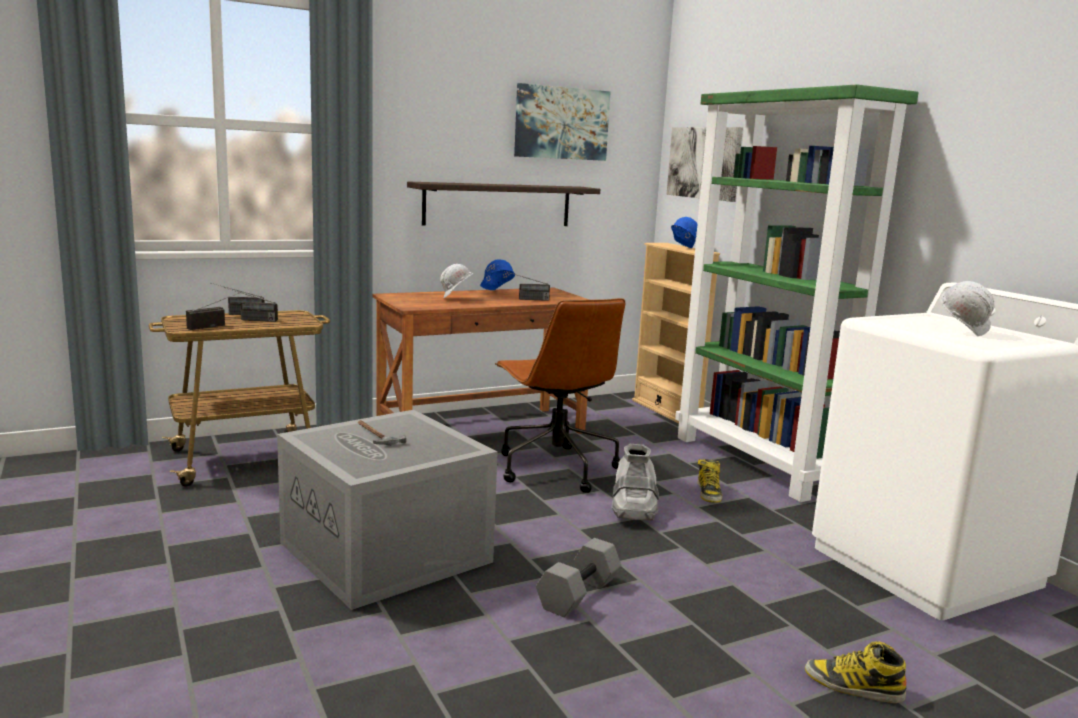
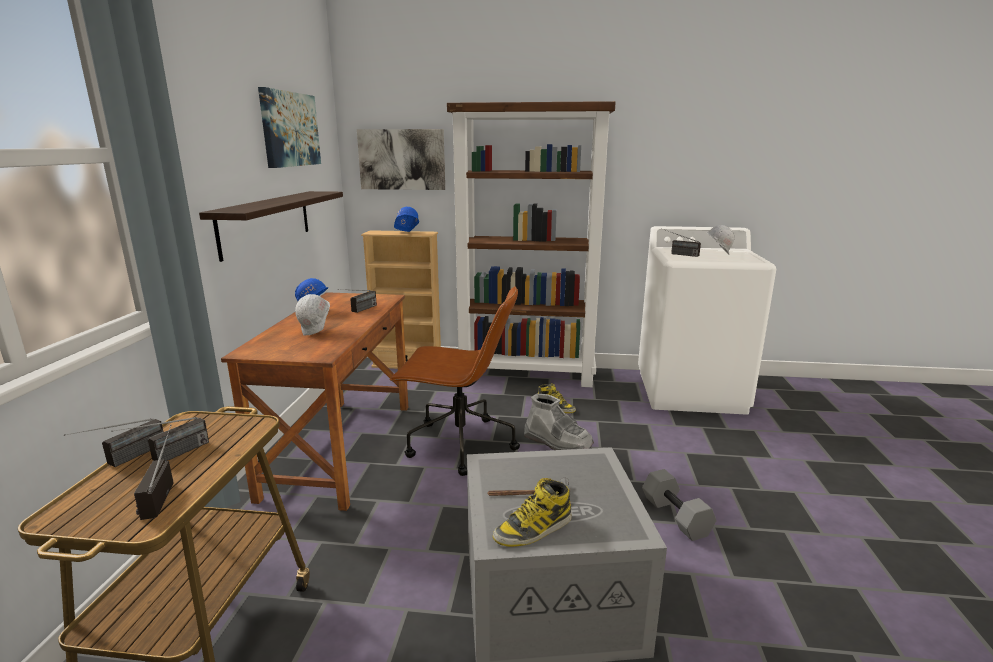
camera: 55 degrees left, 5 degrees up
green bookcase [675,84,919,502] -> brown bookcase [447,101,616,387]
boot [805,641,906,703] -> boot moved to [493,478,572,547]
none -> radio [661,228,701,257]

